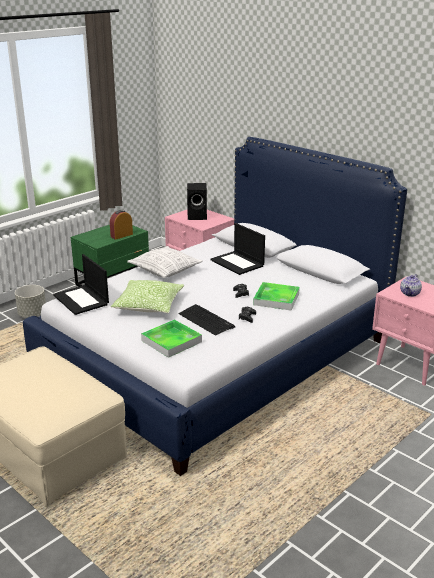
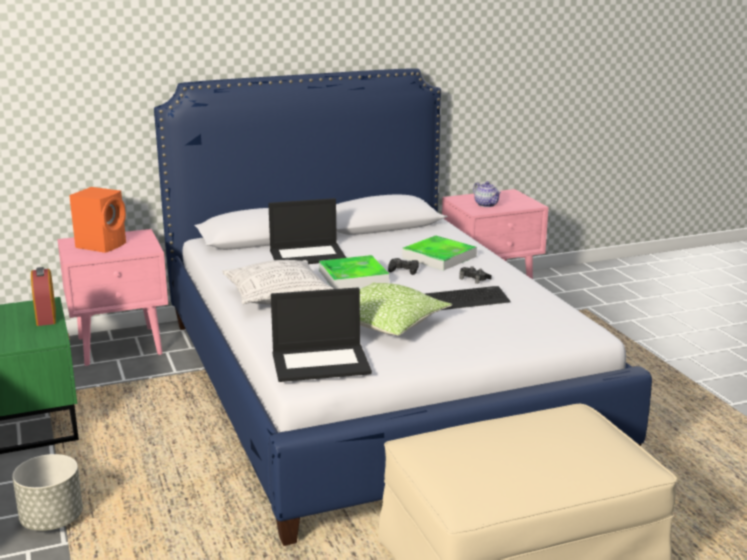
camera: 65 degrees left, 5 degrees down
tray [141,319,202,358] -> tray moved to [319,255,389,289]
black speaker [187,183,207,220] -> orange speaker [69,187,126,253]

